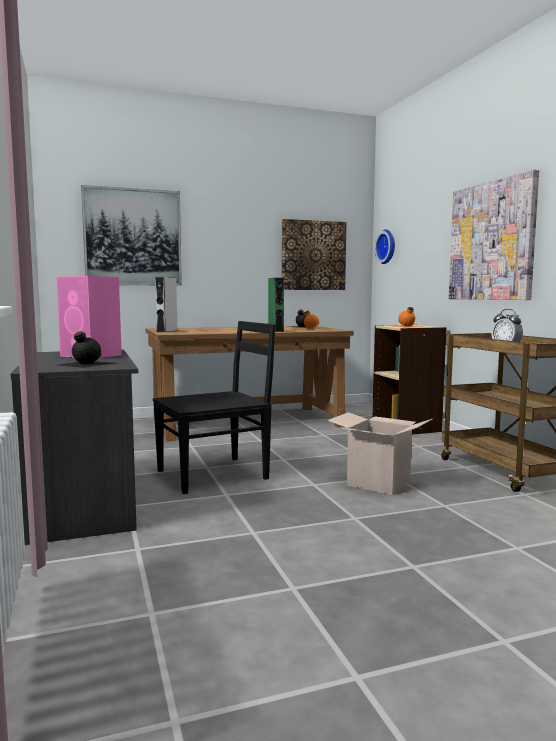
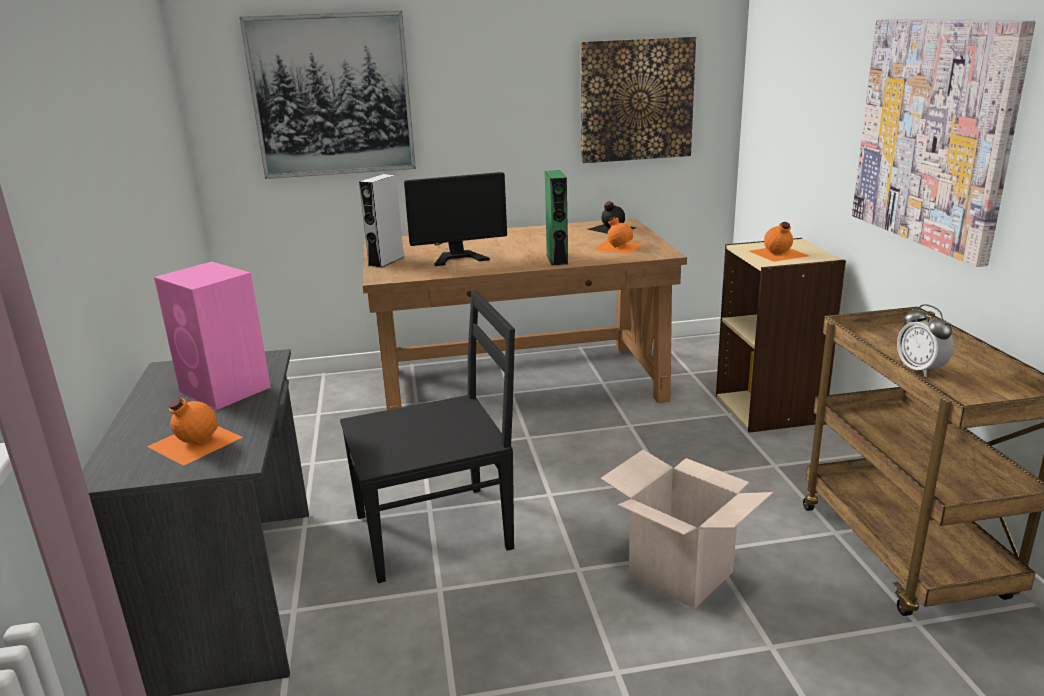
camera: 10 degrees right, 15 degrees up
black bottle [57,331,114,368] -> orange bottle [147,398,243,466]
wall clock [375,229,395,264] -> none
none -> monitor [404,172,507,266]

